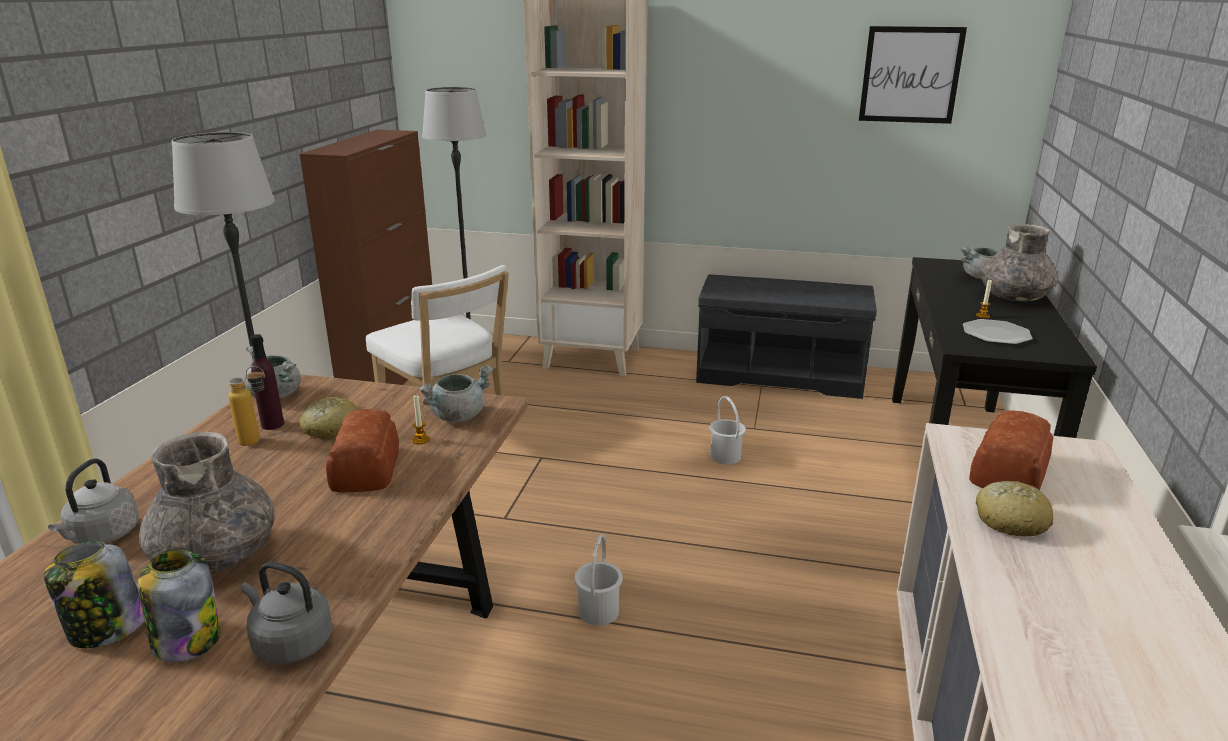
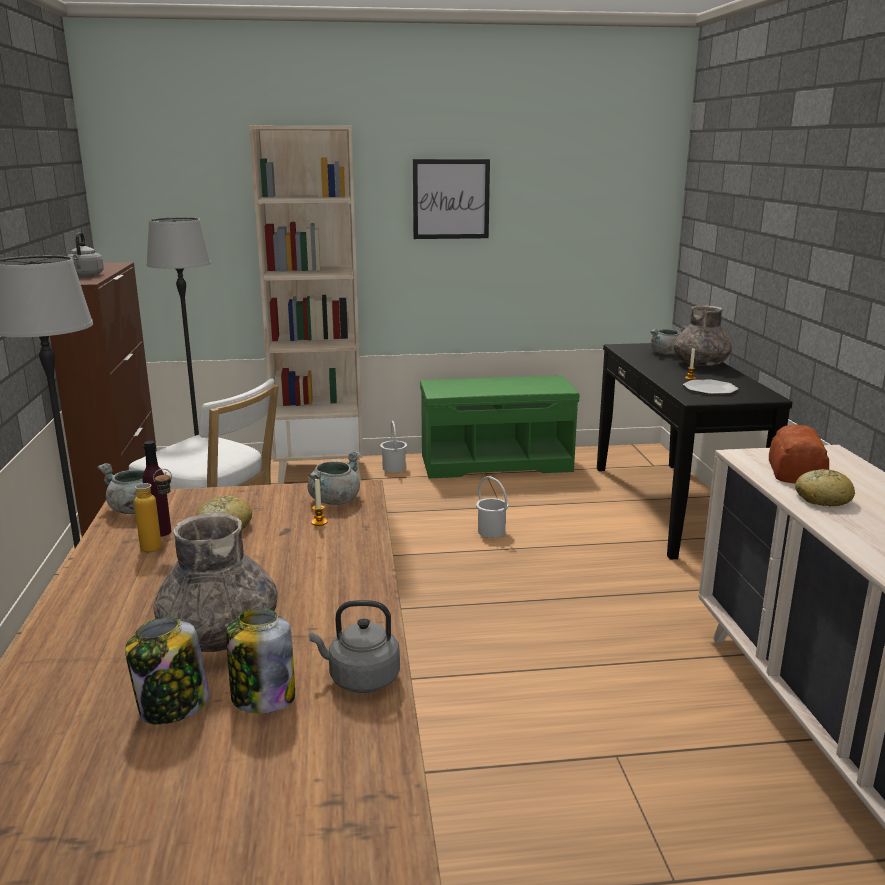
camera: 20 degrees left, 5 degrees down
grey kettle [48,458,139,544] -> grey kettle moved to [68,232,104,276]
bread [326,409,399,492] -> none
white bucket [574,534,623,626] -> white bucket moved to [380,421,407,473]
grey bench [696,274,877,399] -> green bench [420,376,579,478]
picture [859,26,967,124] -> picture moved to [413,159,490,239]

